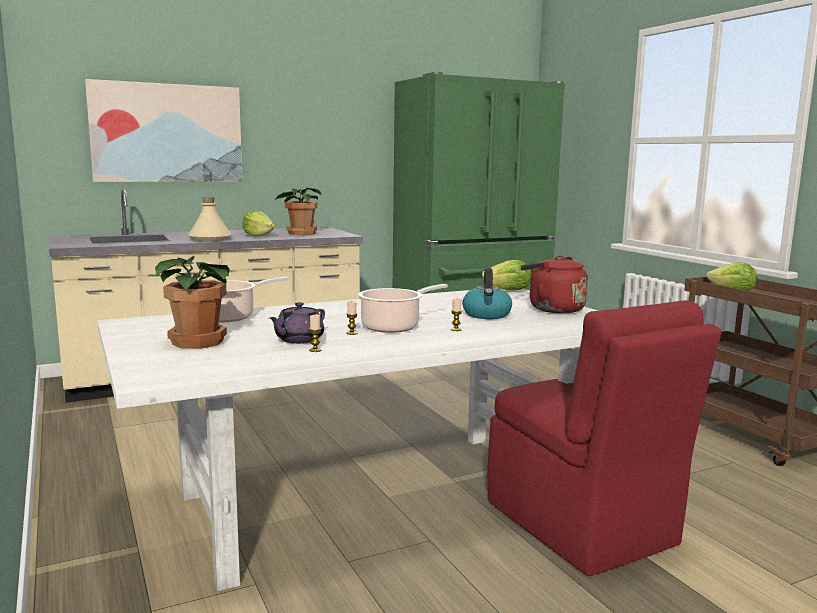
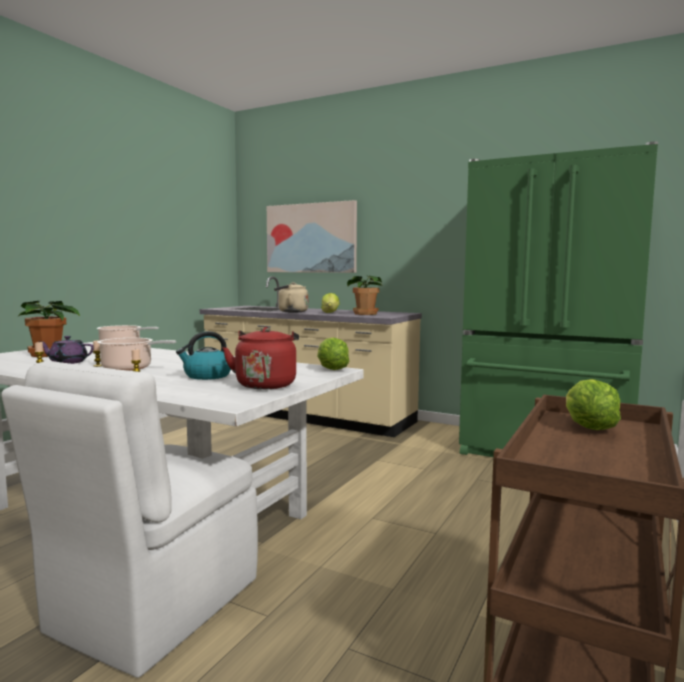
camera: 55 degrees right, 5 degrees down
beige bottle [188,197,232,241] -> beige kettle [274,282,309,313]
red chair [488,300,722,576] -> white chair [1,361,258,678]

